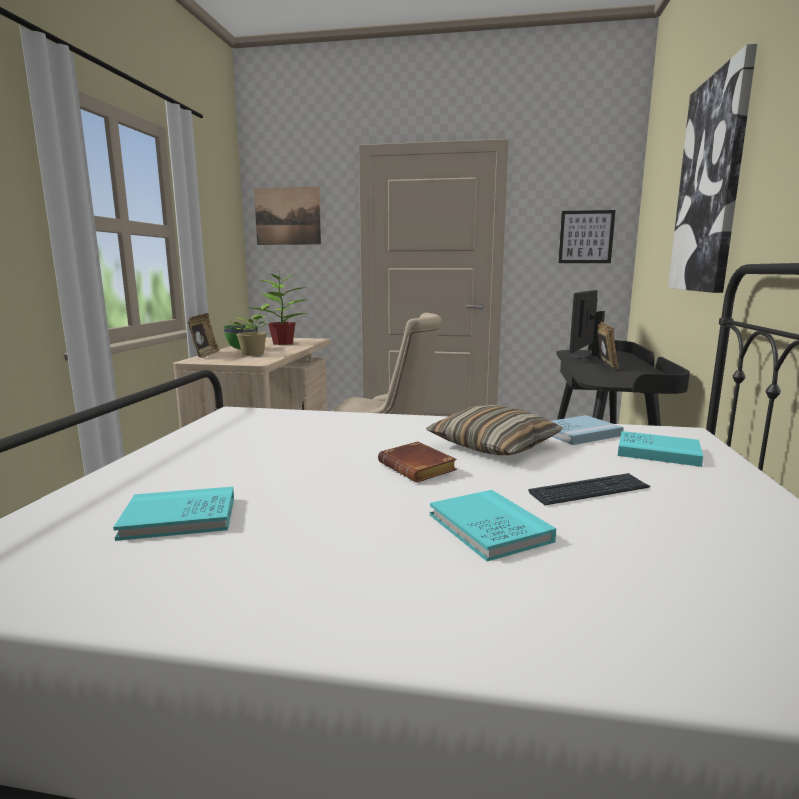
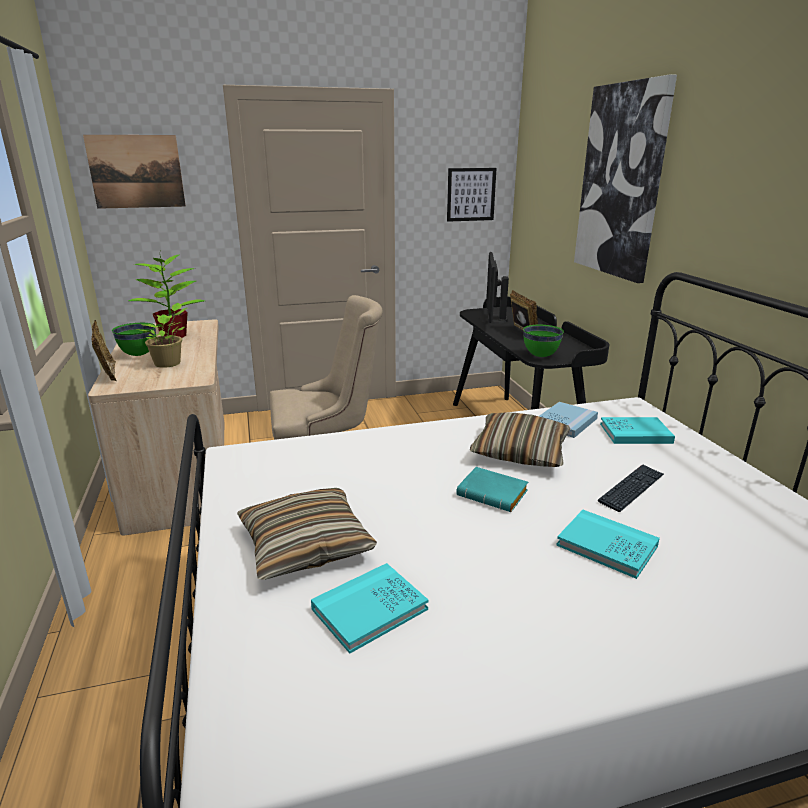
camera: 25 degrees left, 10 degrees up
brown book [378,441,457,483] -> turquoise book [456,467,528,512]
none -> pillow [237,488,377,580]
none -> green bowl [523,325,564,357]

